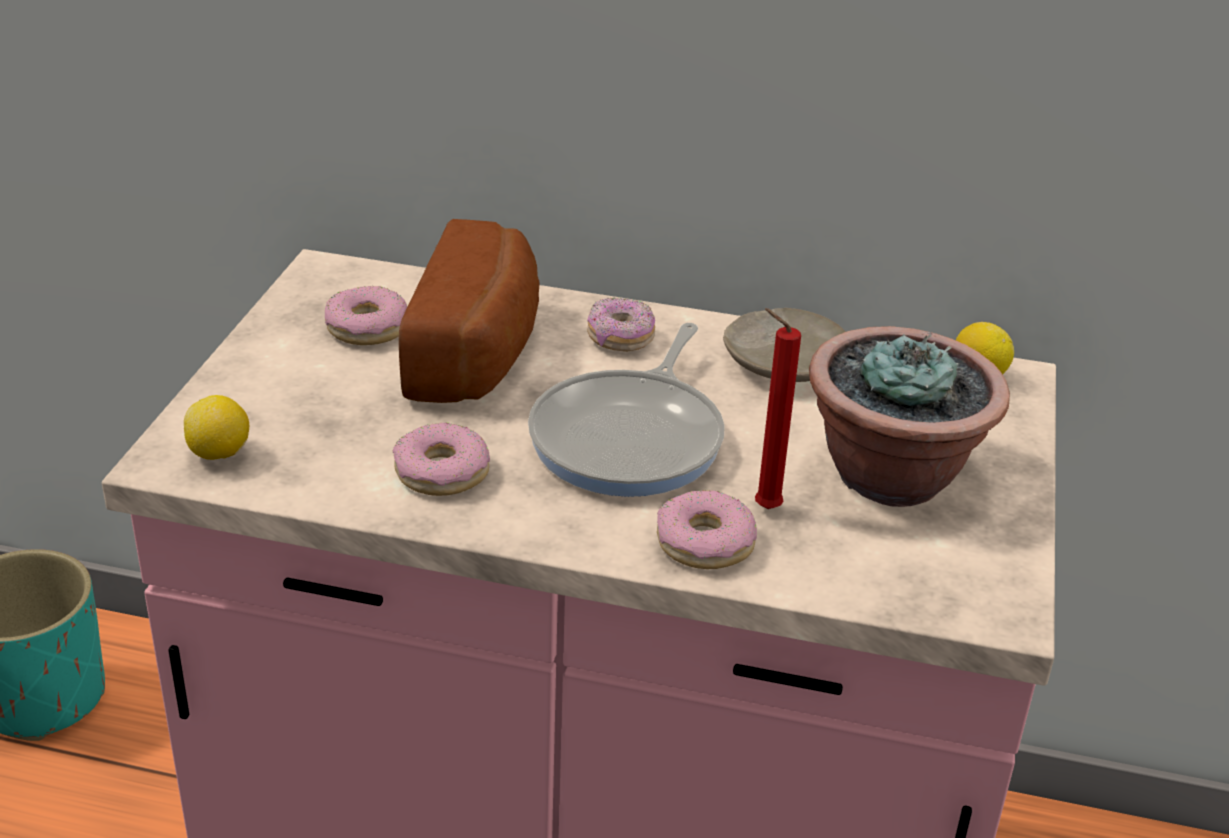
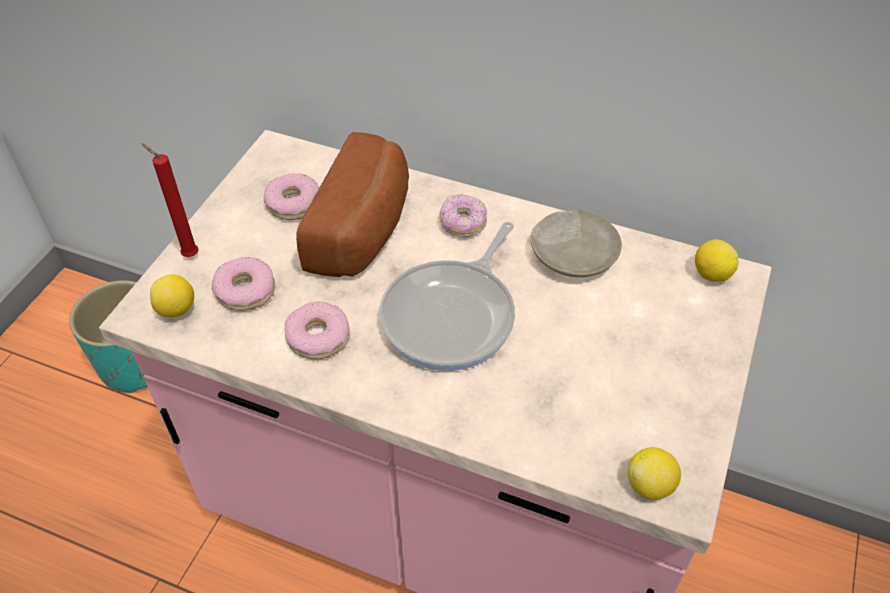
camera: 10 degrees right, 15 degrees up
donut [657,490,757,569] -> donut moved to [212,257,275,311]
red candle [755,308,801,509] -> red candle moved to [141,143,198,257]
potted plant [809,326,1010,507] -> none
none -> lemon [628,447,681,500]

